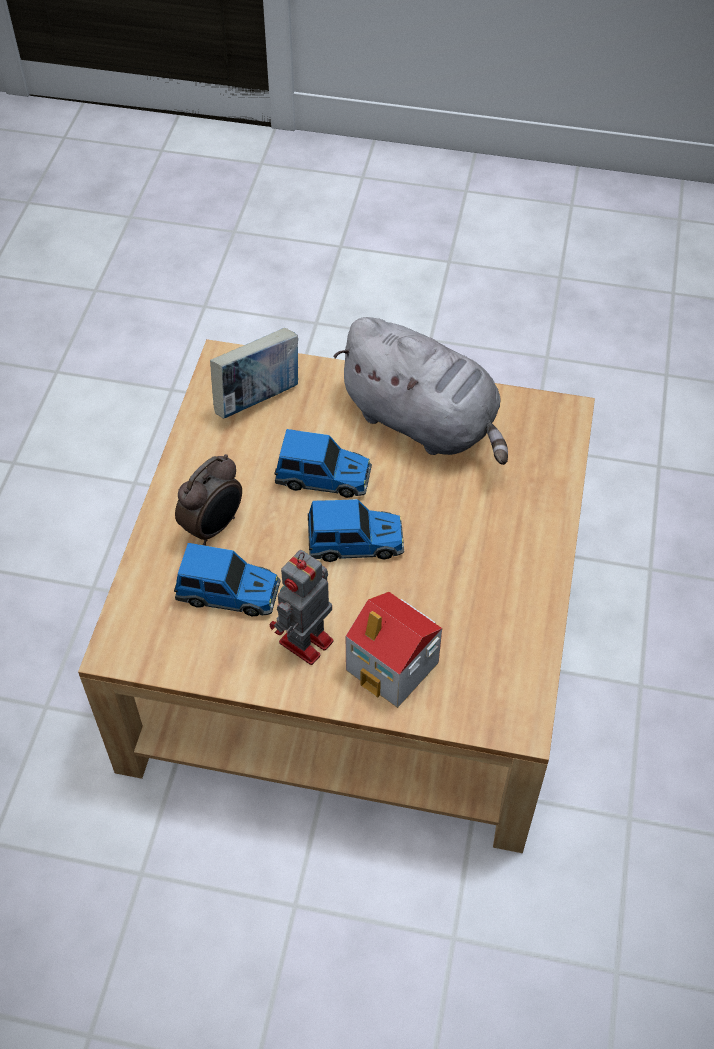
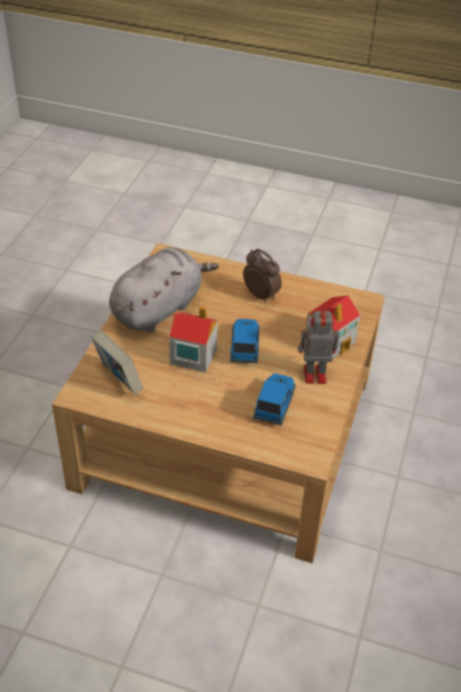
camera: 85 degrees left, 10 degrees down
alarm clock [175,454,242,545] -> alarm clock moved to [243,249,282,303]
toy robot [269,550,334,665] -> toy robot turned 135 degrees clockwise [298,307,339,384]
toy car [275,429,372,498] -> toy house [169,306,218,372]

